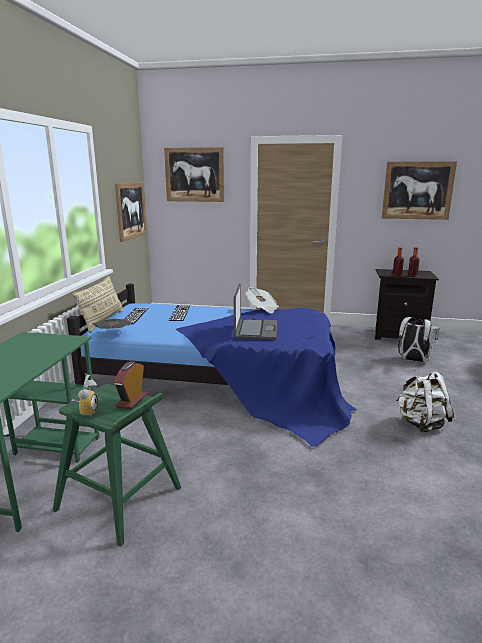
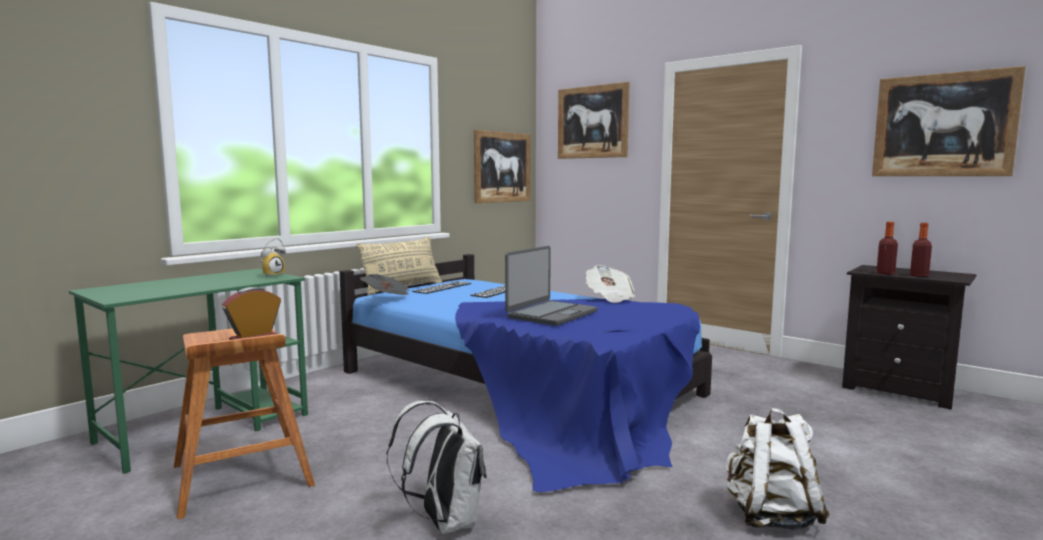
camera: 30 degrees right, 10 degrees down
green stool [53,384,181,547] -> brown stool [174,329,315,519]
alarm clock [72,375,99,417] -> alarm clock moved to [261,238,286,278]
white backpack [398,317,439,363] -> white backpack moved to [387,401,487,534]

